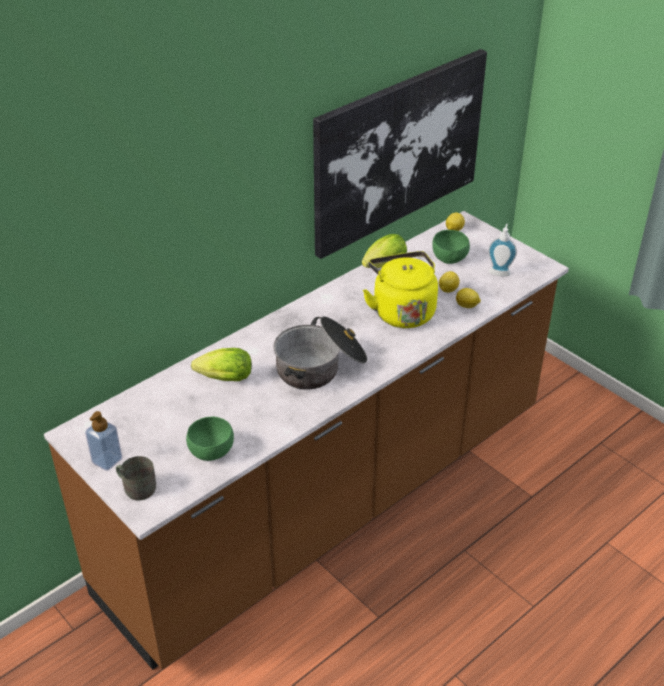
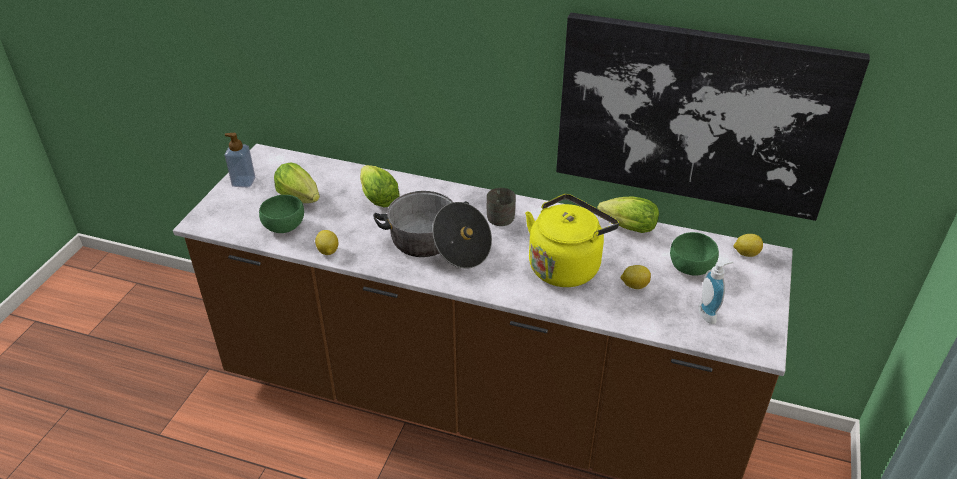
camera: 60 degrees right, 0 degrees up
grey mug [116,456,156,500] -> grey mug moved to [487,188,516,226]
lemon [456,288,481,308] -> lemon moved to [315,230,338,255]
none -> lettuce [274,162,320,203]

